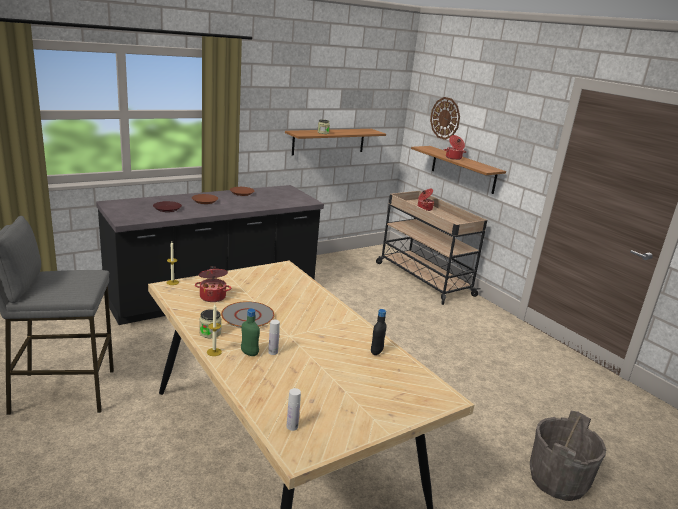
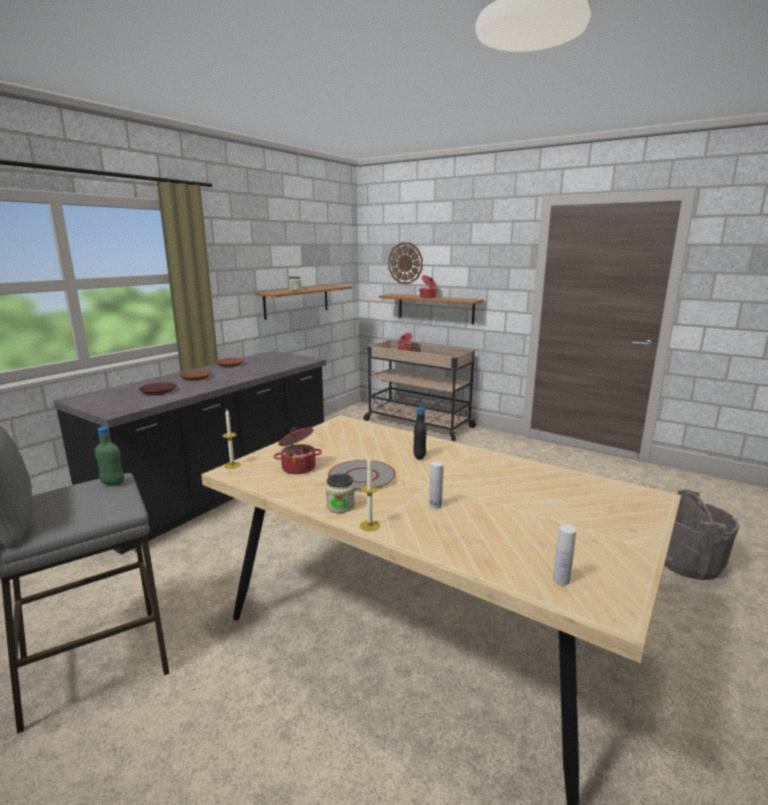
camera: 20 degrees left, 5 degrees down
green bottle [241,308,260,356] -> green bottle moved to [95,426,124,485]
black bottle [371,309,387,355] -> black bottle moved to [414,407,427,460]

